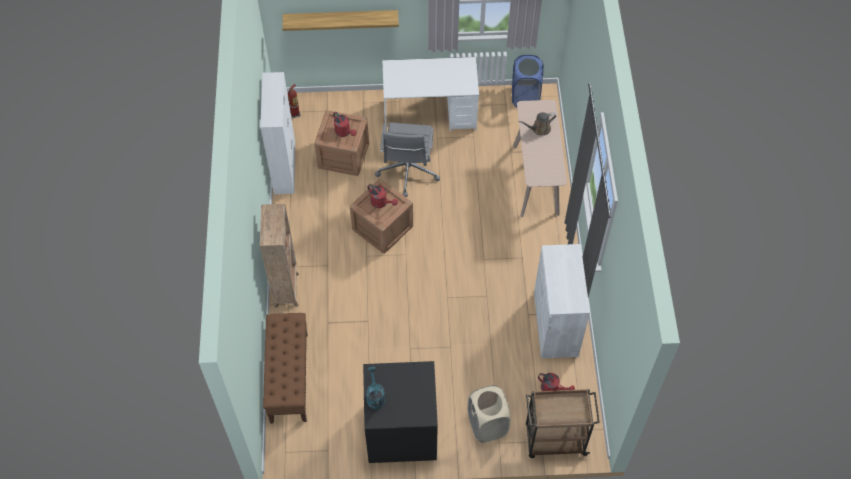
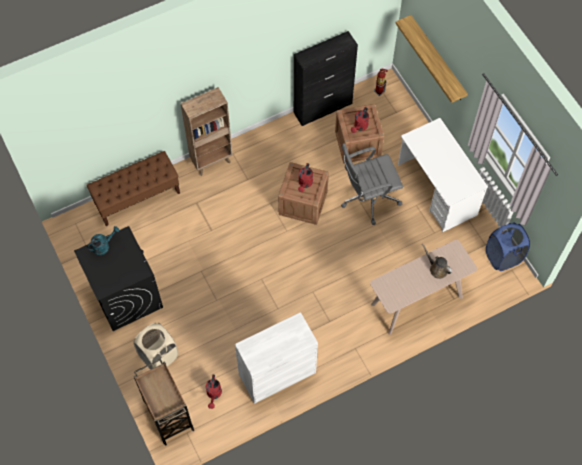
camera: 65 degrees right, 5 degrees up
white cabinet [260,72,295,194] -> black cabinet [294,31,358,126]

